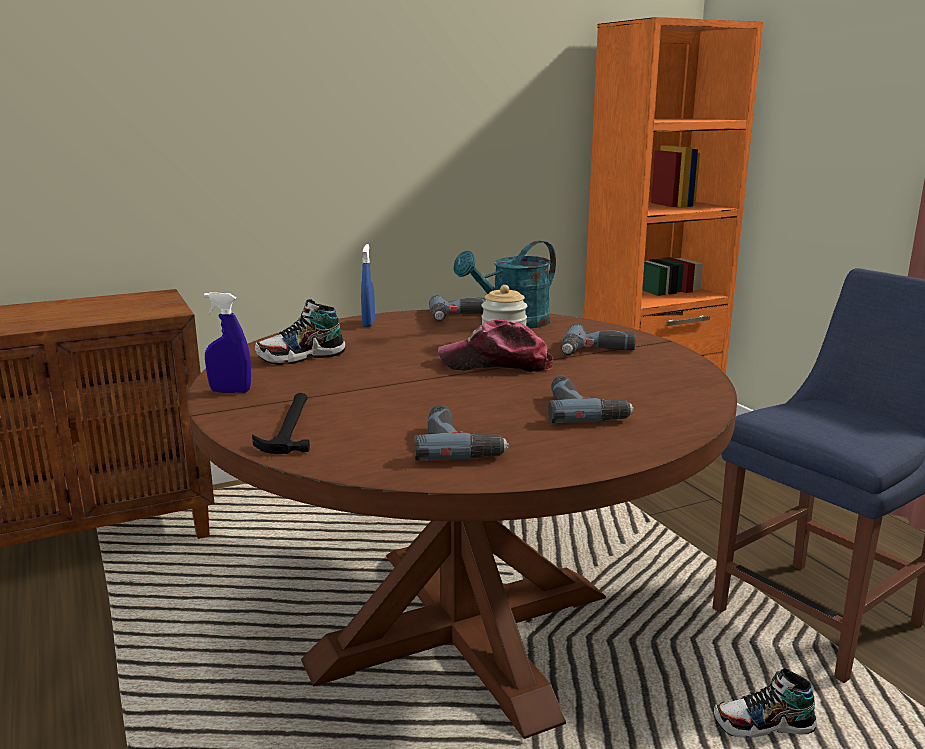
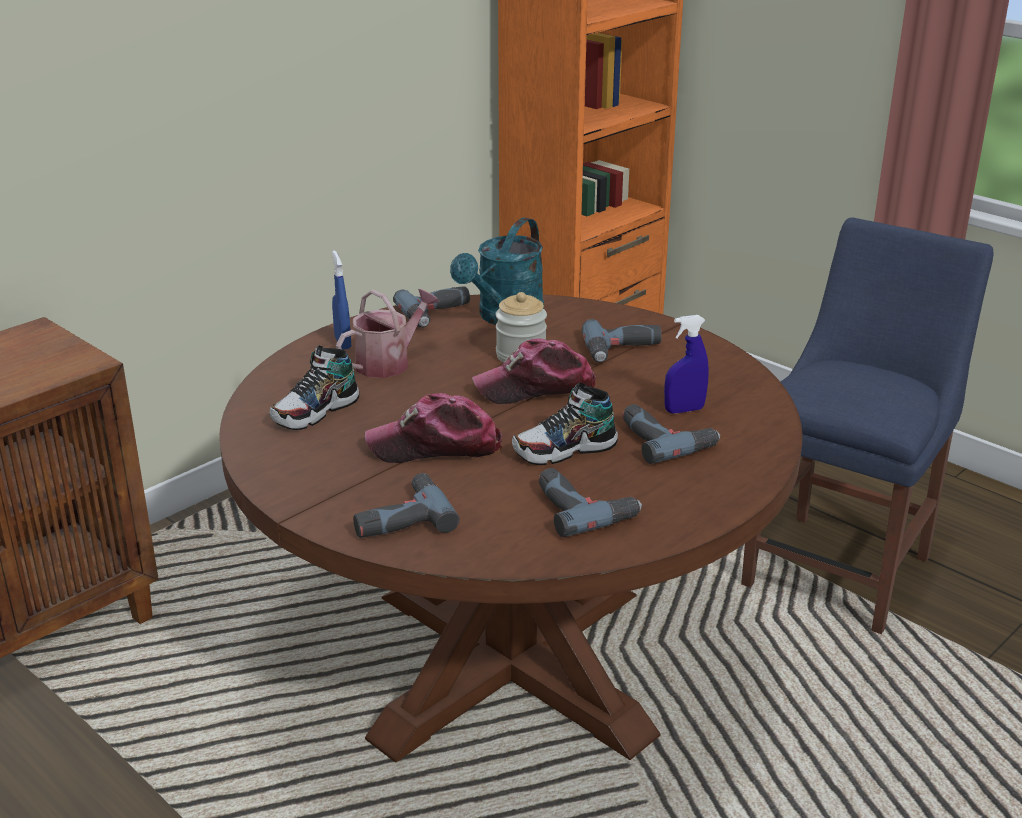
camera: 20 degrees left, 10 degrees up
blue spray bottle [204,292,251,393] -> blue spray bottle moved to [664,315,709,414]
hammer [252,393,310,454] -> power drill [353,473,460,538]
shoe [714,668,817,737] -> shoe moved to [512,383,618,465]
none -> watering can [336,289,440,378]
none -> cap [365,393,502,463]

